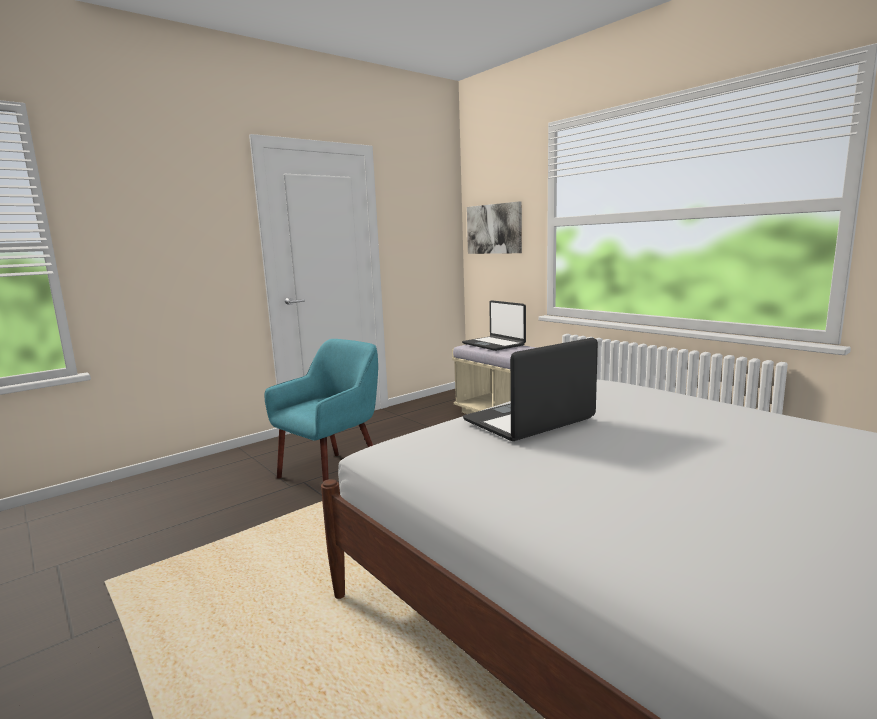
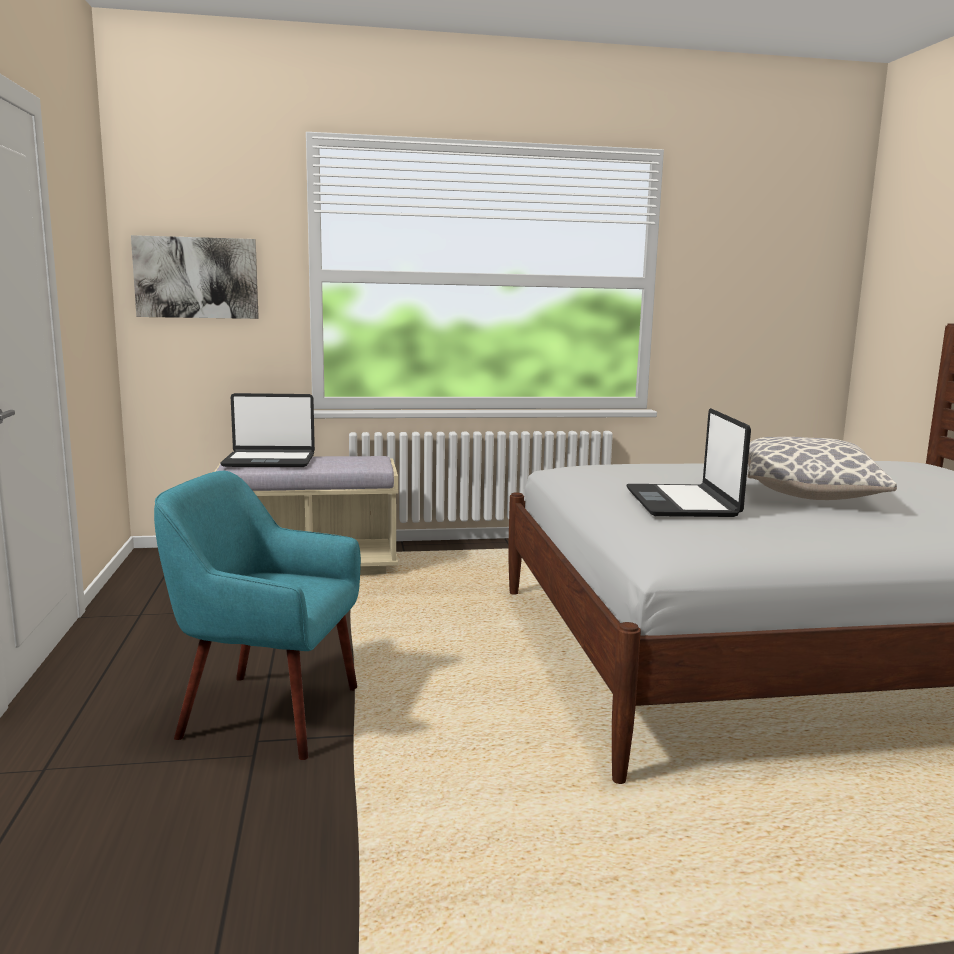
camera: 60 degrees left, 0 degrees up
turquoise armchair [265,339,378,482] -> turquoise armchair turned 60 degrees counterclockwise [154,471,361,760]
none -> pillow [747,437,897,500]

